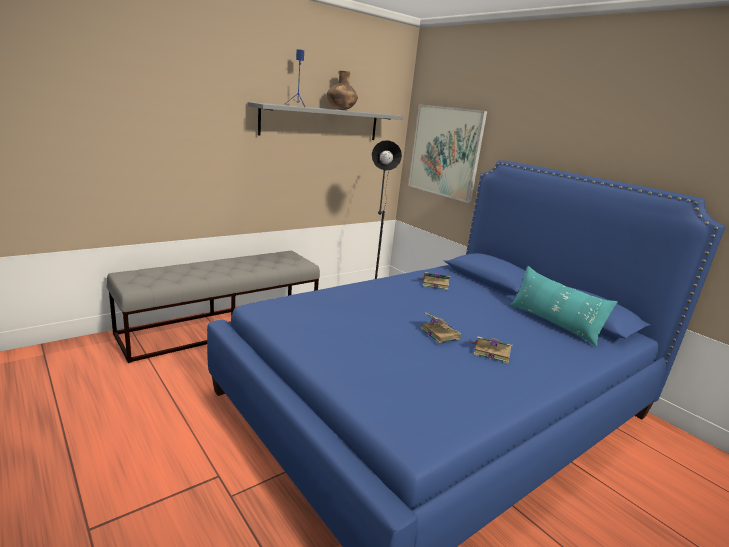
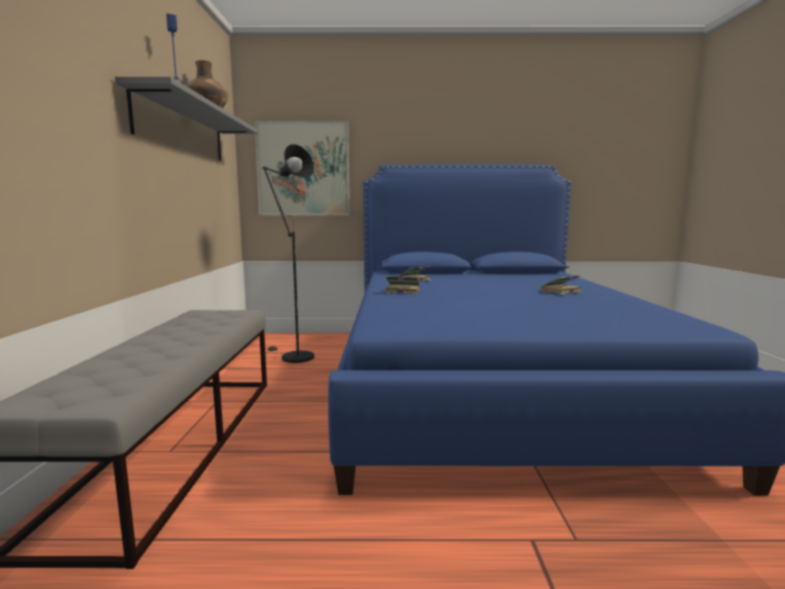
camera: 50 degrees left, 10 degrees down
book [420,312,461,343] -> book moved to [384,276,420,295]
turquoise pillow [510,266,618,347] -> none

